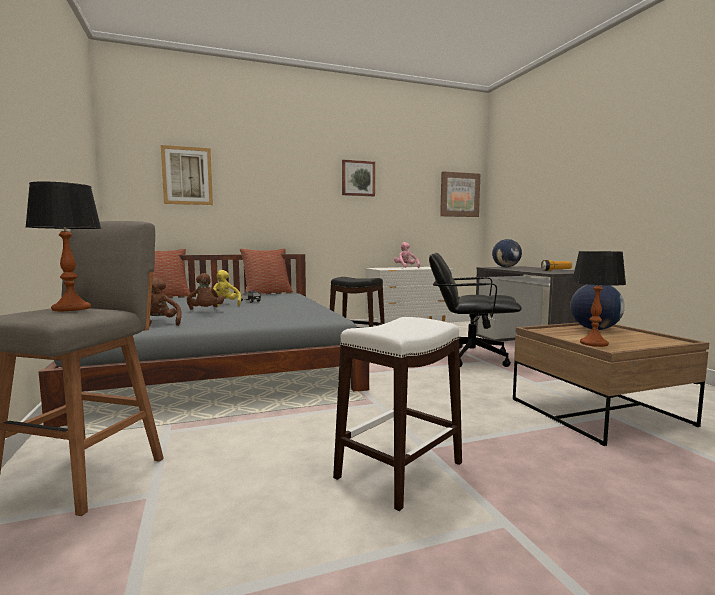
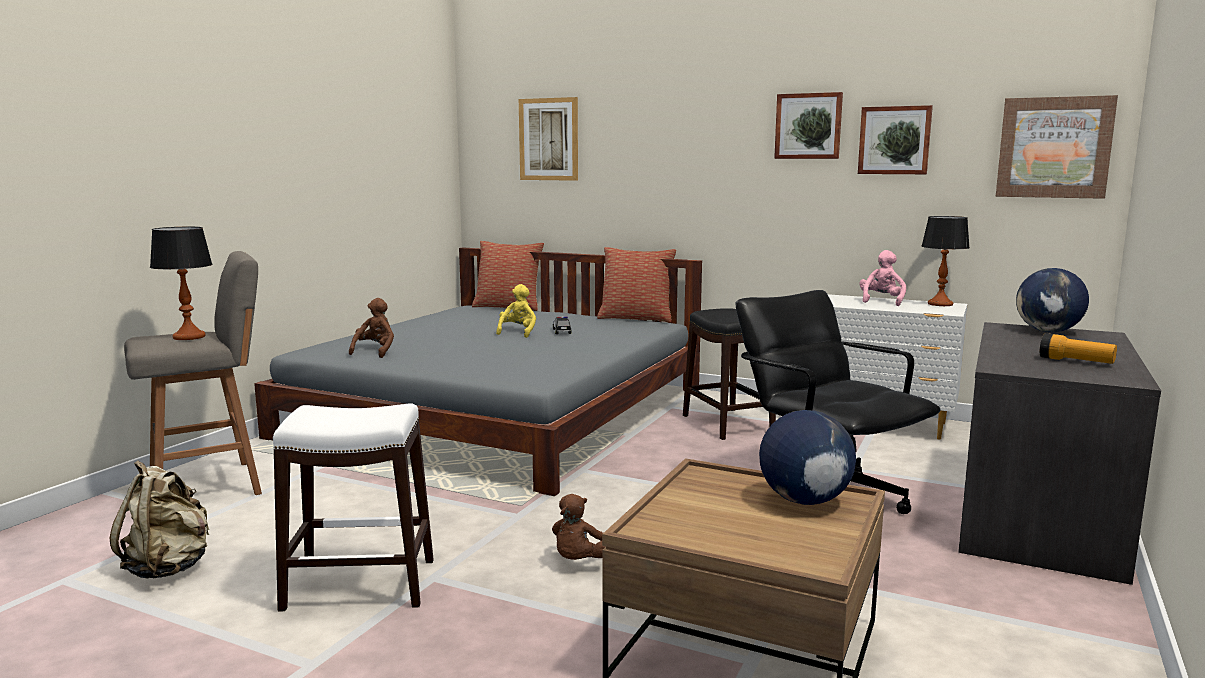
camera: 45 degrees right, 5 degrees up
brown plush toy [187,273,224,310] -> brown plush toy moved to [552,494,606,560]
table lamp [572,251,626,347] -> table lamp moved to [922,216,970,306]
none -> beige backpack [110,460,209,578]
none -> picture [858,105,933,174]

